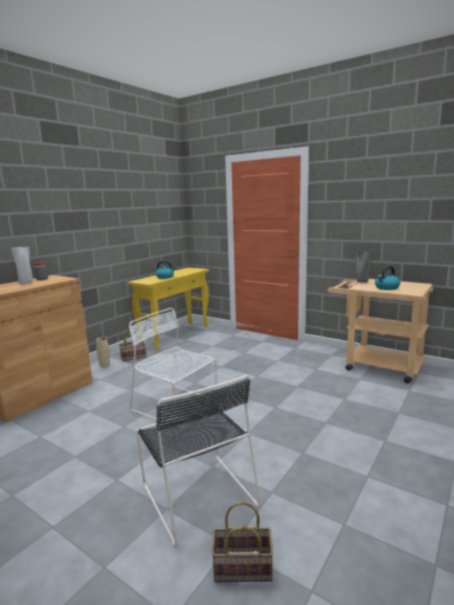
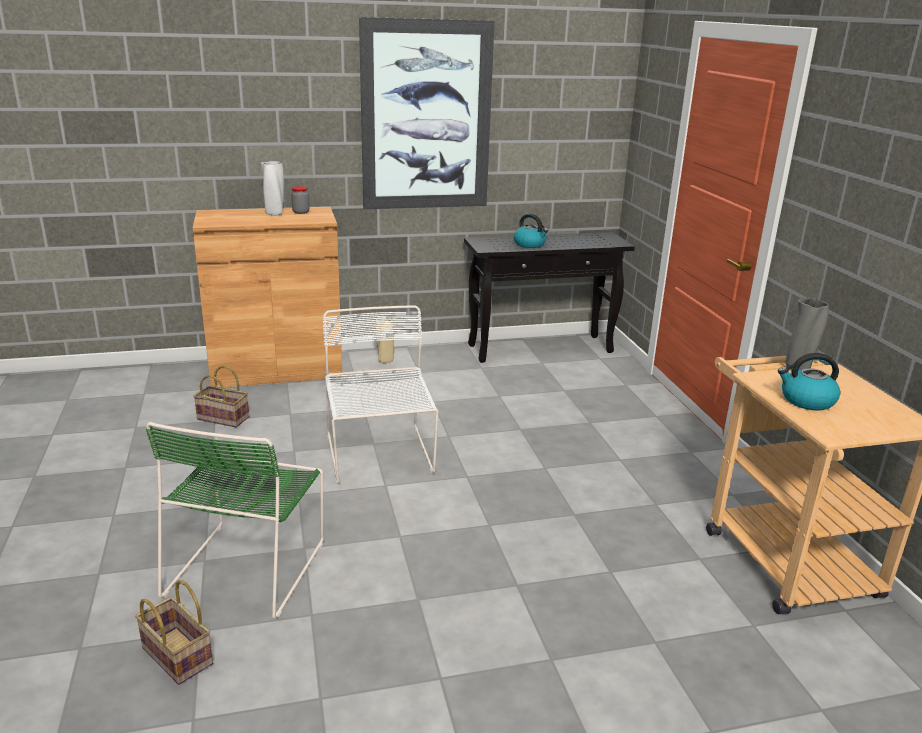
camera: 40 degrees right, 10 degrees up
basket [119,330,146,361] -> basket moved to [193,365,249,427]
yellow console table [127,267,209,349] -> black console table [464,232,635,363]
black chair [136,375,261,547] -> green chair [146,422,324,619]
none -> picture [359,17,495,209]

